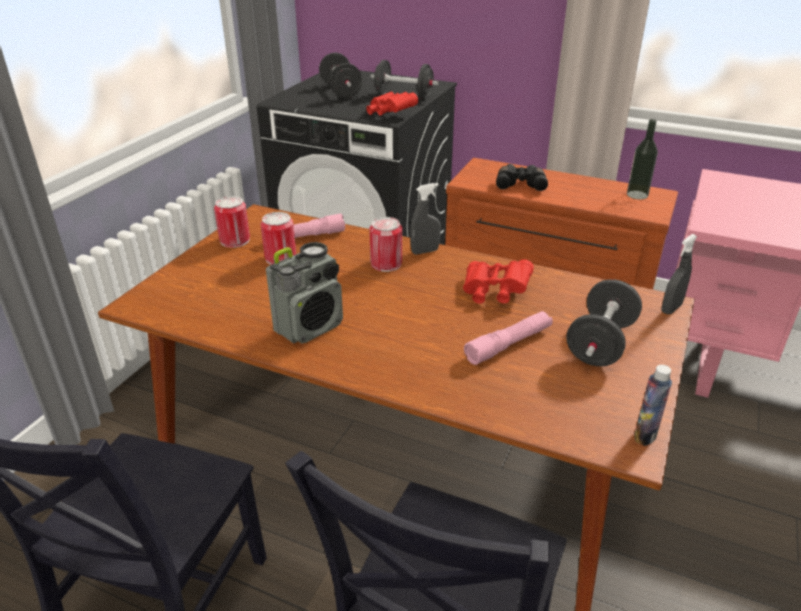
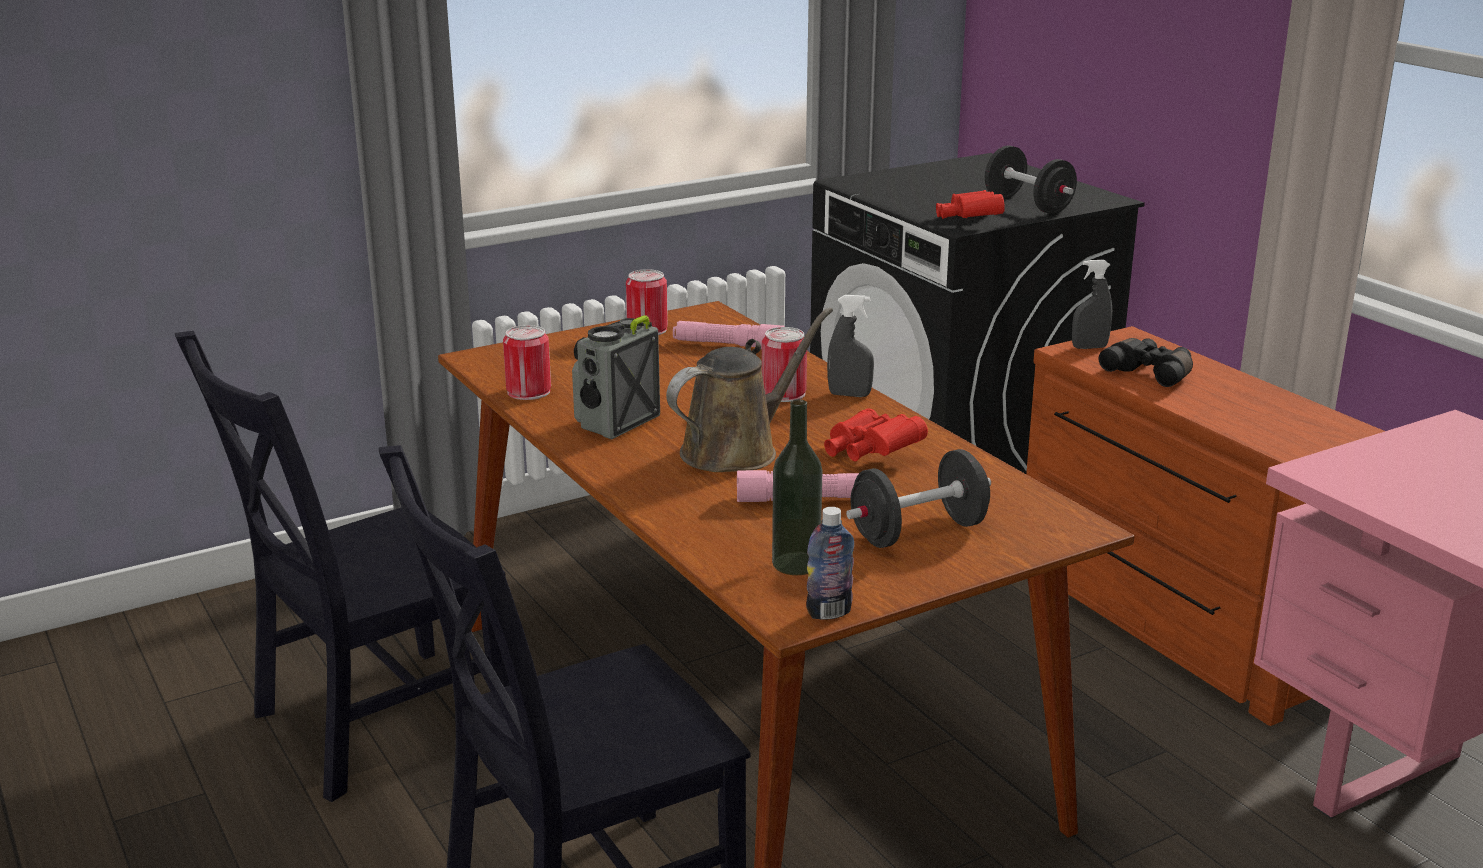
camera: 35 degrees right, 10 degrees down
can [260,212,296,265] -> can moved to [503,325,551,400]
radio [266,242,343,344] -> radio turned 135 degrees clockwise [572,315,660,439]
black dumbbell [319,53,363,98] -> none
bottle [627,119,658,200] -> bottle moved to [772,399,822,575]
grey spray bottle [661,234,697,314] -> grey spray bottle moved to [1072,260,1112,349]
none -> brown watering can [666,307,833,472]

